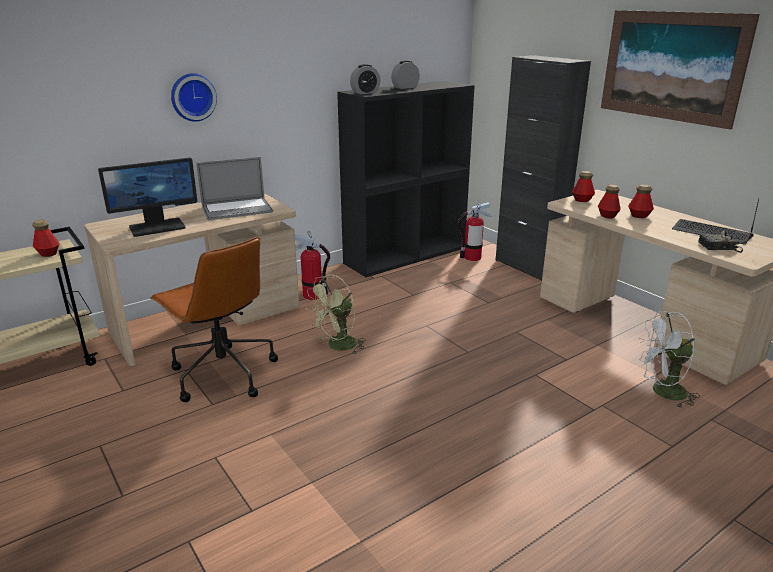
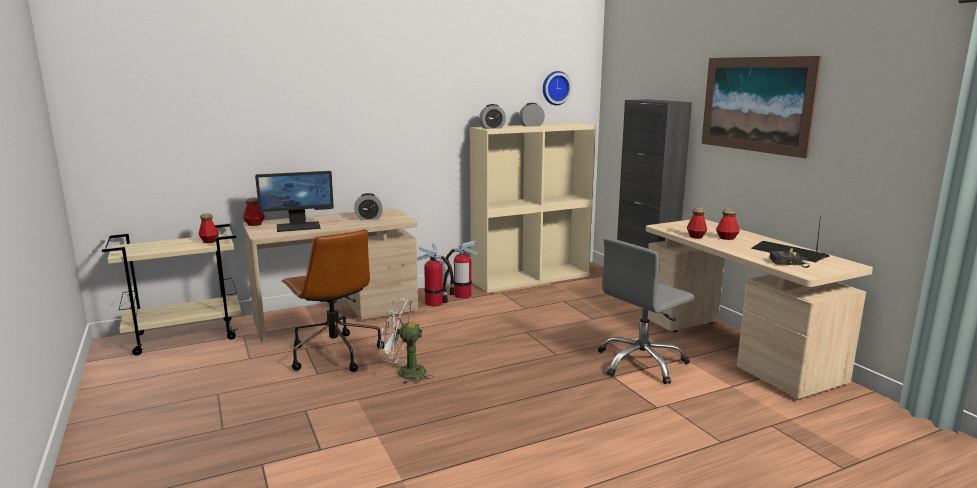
camera: 10 degrees right, 10 degrees down
wall clock [171,73,217,122] -> wall clock moved to [543,71,572,105]
laptop [196,157,273,220] -> alarm clock [354,193,383,220]
green fan [306,275,365,355] -> none
black bookcase [337,81,475,277] -> beige bookcase [470,123,596,293]
fire extinguisher [458,202,491,261] -> fire extinguisher moved to [446,240,478,298]
bottle [572,171,595,202] -> bottle moved to [243,198,265,226]
white fan [638,311,700,408] -> white fan moved to [380,298,433,384]
none -> grey office chair [598,238,694,384]

